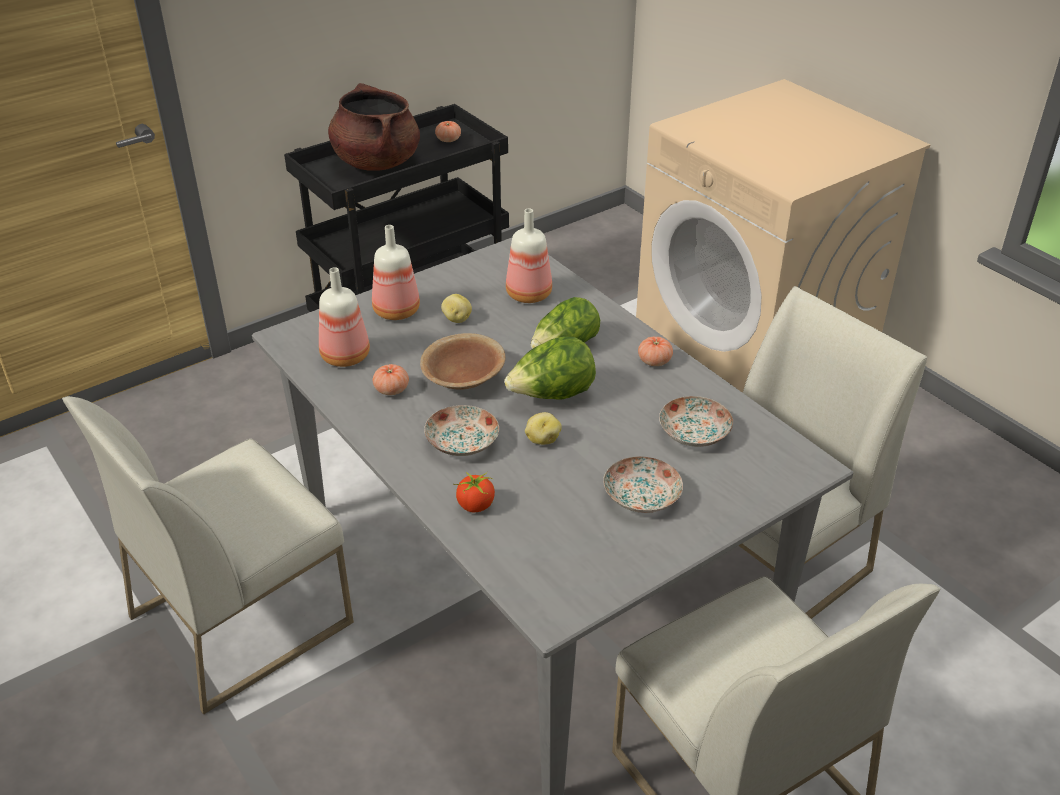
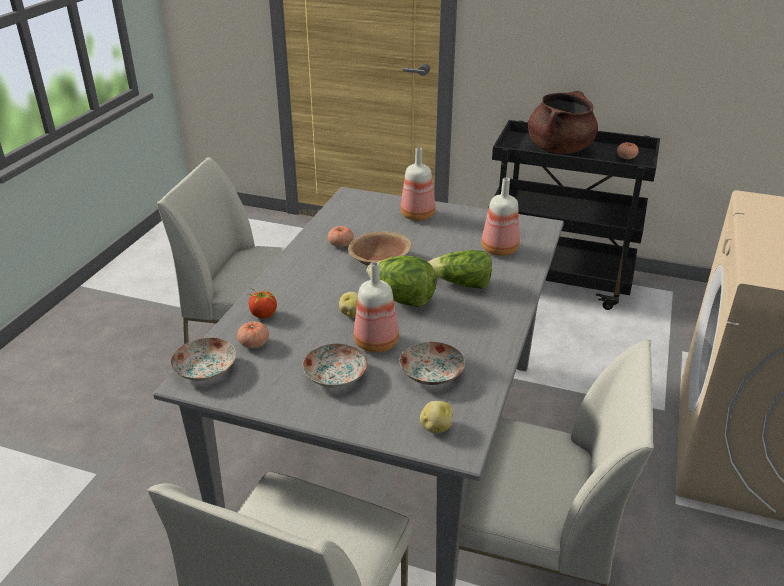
camera: 55 degrees right, 5 degrees down
bottle [319,267,370,367] -> bottle moved to [354,262,399,352]
plate [424,405,499,456] -> plate moved to [171,338,236,381]
potato [441,294,472,323] -> potato moved to [420,401,453,434]
tomato [638,337,673,366] -> tomato moved to [237,321,269,348]

